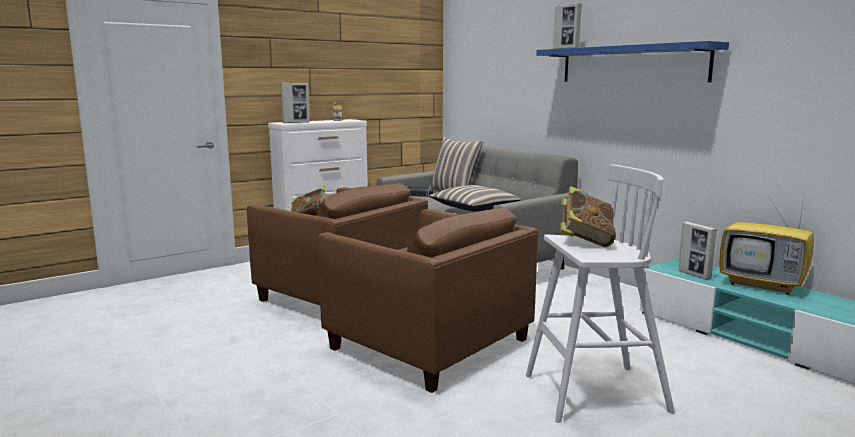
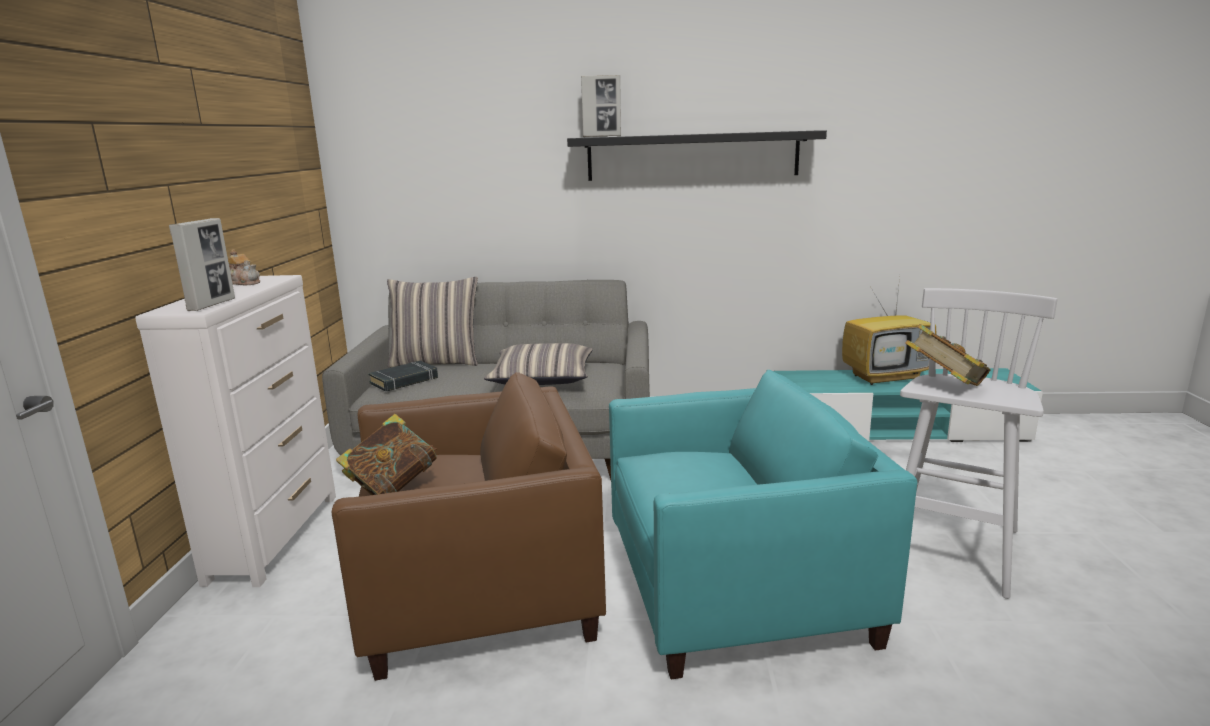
camera: 50 degrees left, 5 degrees up
brown armchair [317,208,538,393] -> turquoise armchair [609,370,917,679]
blue shelf [536,41,729,82] -> black shelf [567,130,827,181]
picture frame [678,222,717,280] -> none

